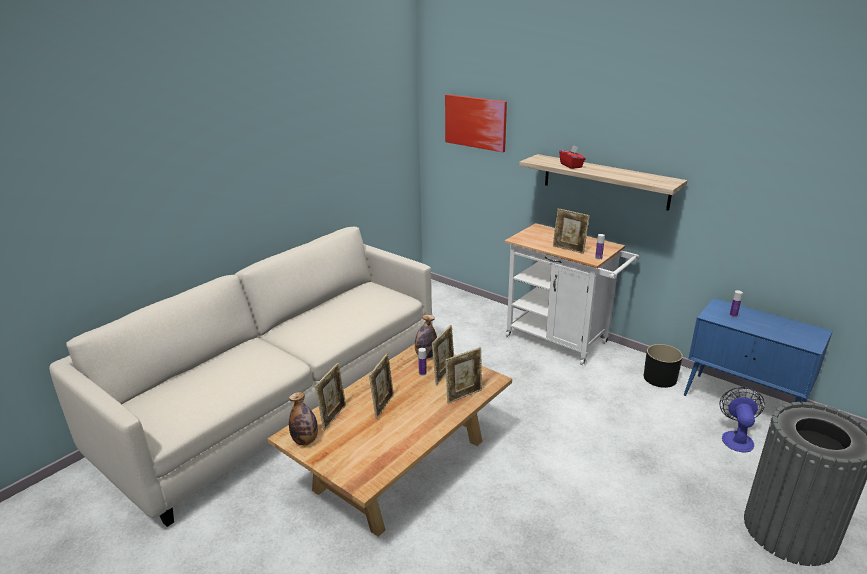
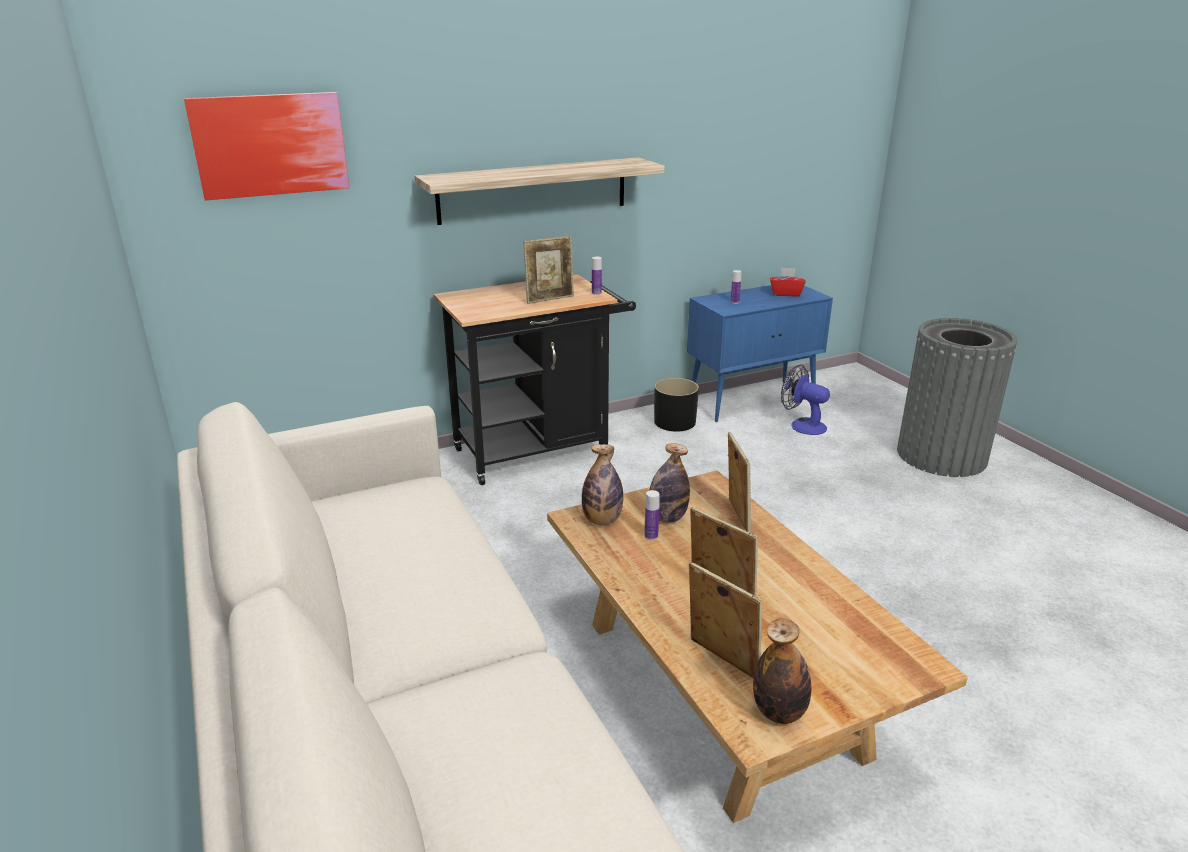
camera: 65 degrees left, 0 degrees up
picture frame [432,325,454,385] -> bottle [649,443,690,523]
white cart [505,223,639,365] -> black cart [434,274,636,485]
red tissue box [559,145,586,169] -> red tissue box moved to [770,268,805,297]

